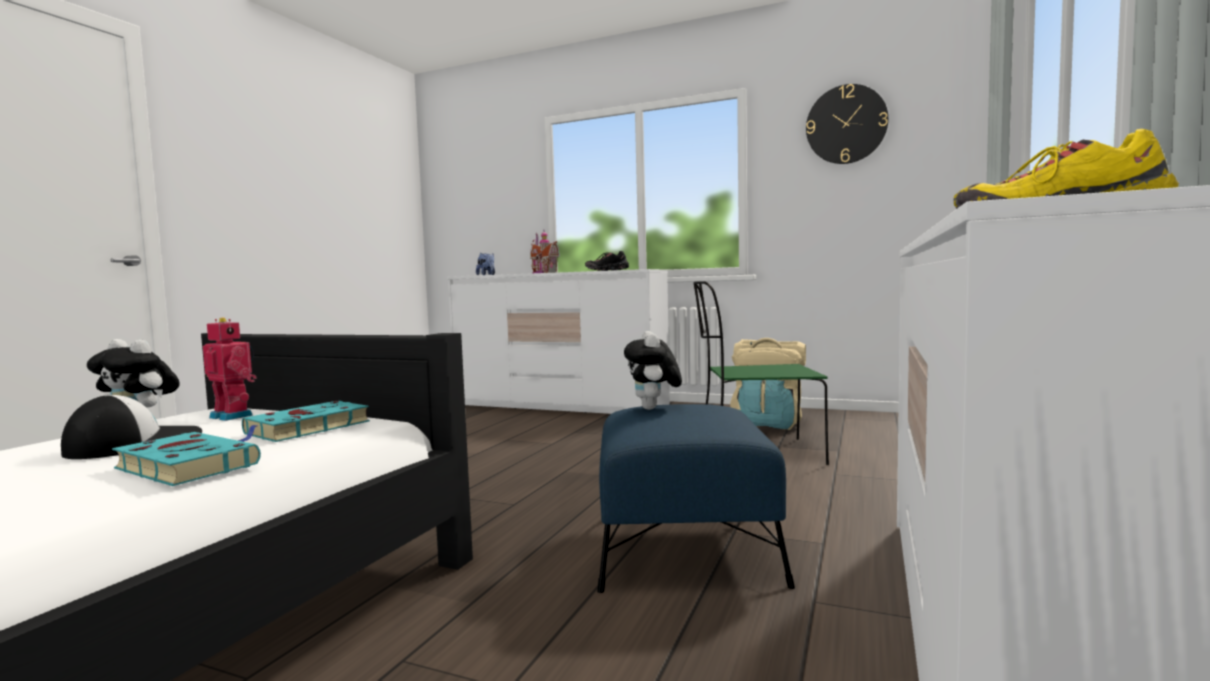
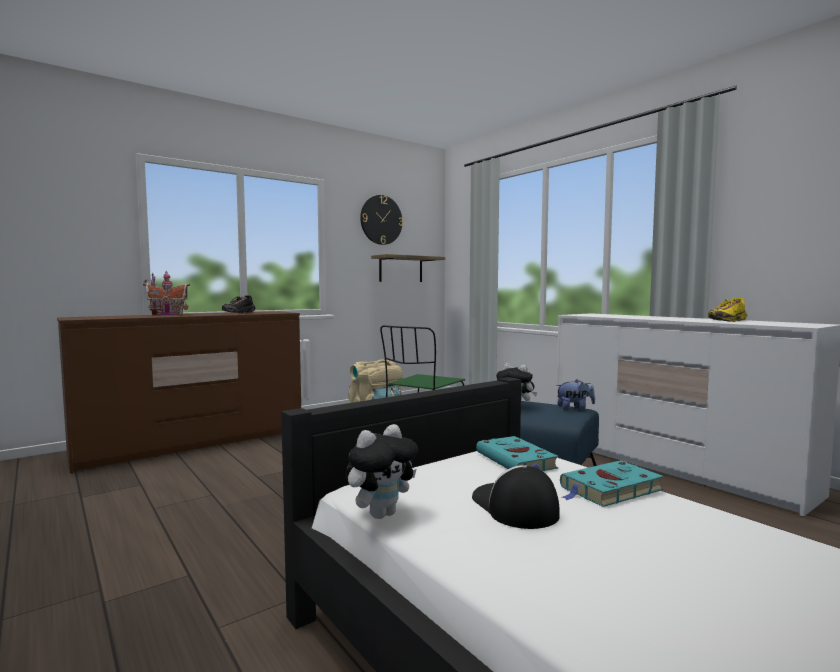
camera: 60 degrees left, 0 degrees up
toy robot [203,317,256,421] -> none
white dresser [447,269,670,414] -> brown dresser [57,311,301,474]
plush toy [476,253,495,275] -> plush toy moved to [556,379,595,411]
none -> shelf [371,254,445,282]

